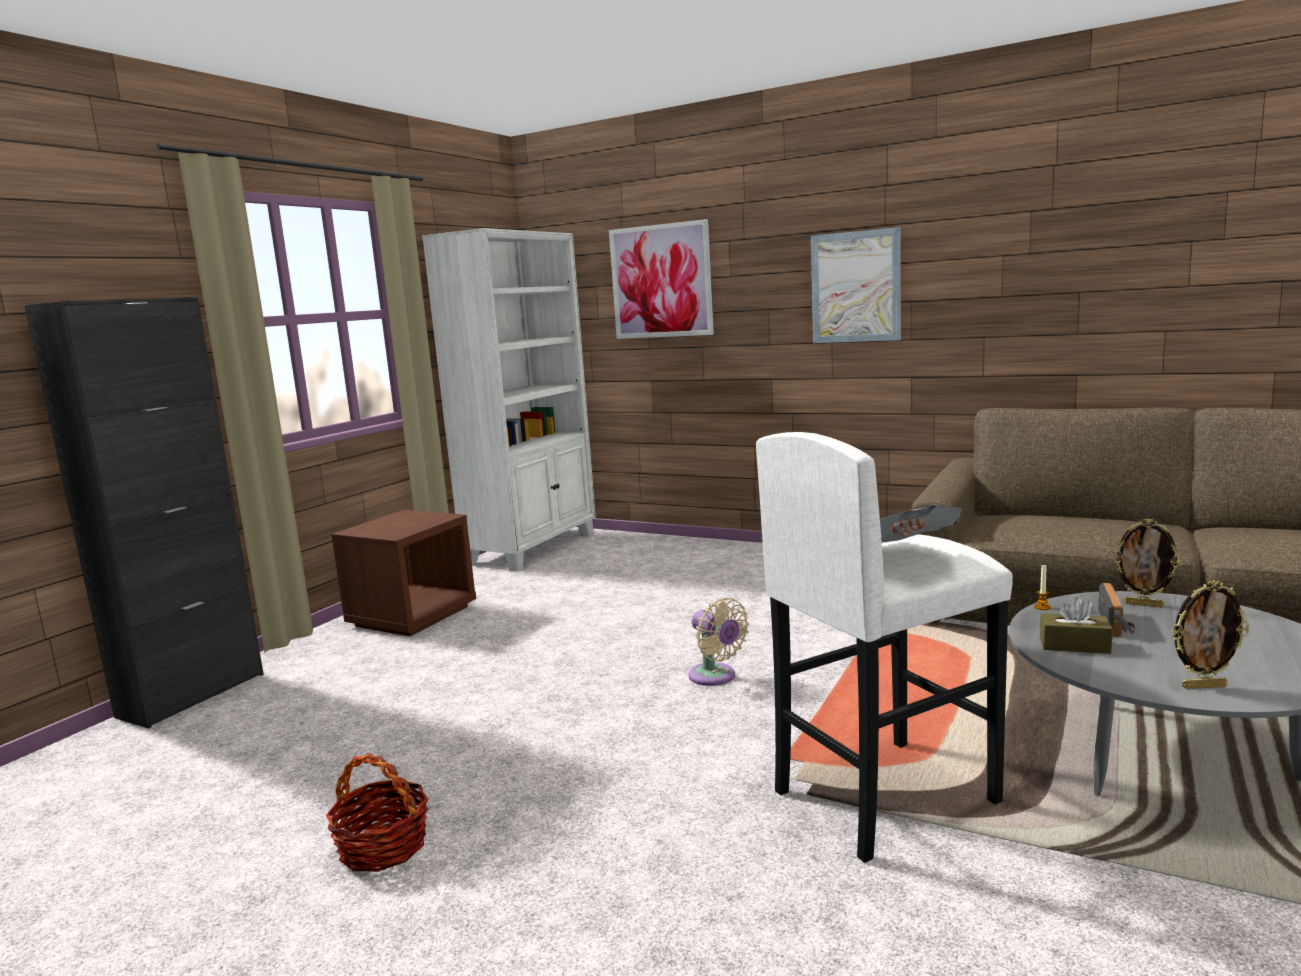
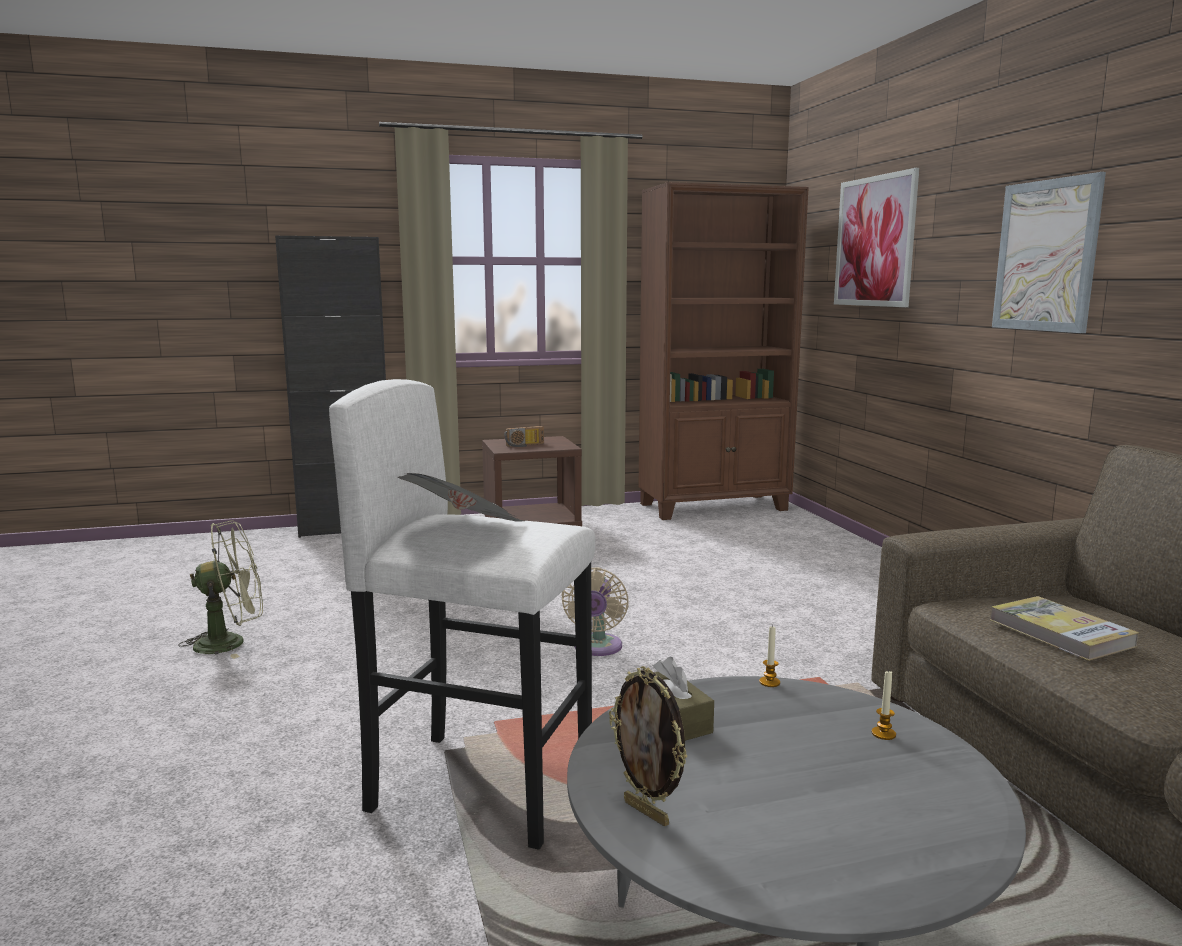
camera: 45 degrees right, 0 degrees up
basket [326,753,428,872] -> green fan [178,520,263,659]
white bookcase [422,228,596,571] -> brown bookcase [639,182,809,520]
radio [1098,583,1135,637] -> radio moved to [504,426,544,447]
picture frame [1113,519,1182,607] -> candle [872,670,896,740]
none -> book [990,596,1139,661]

